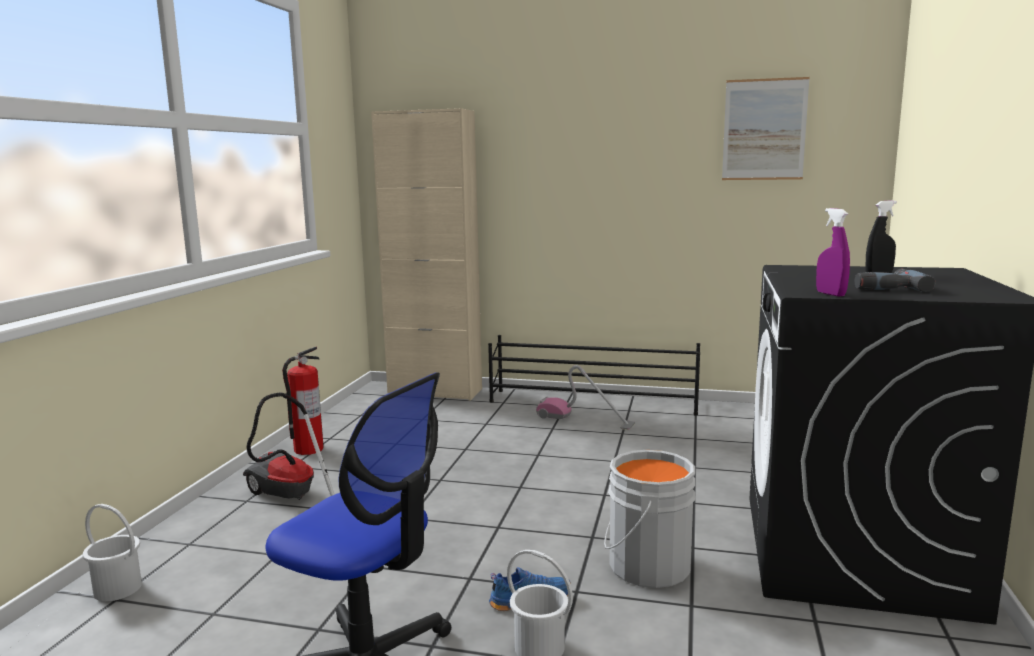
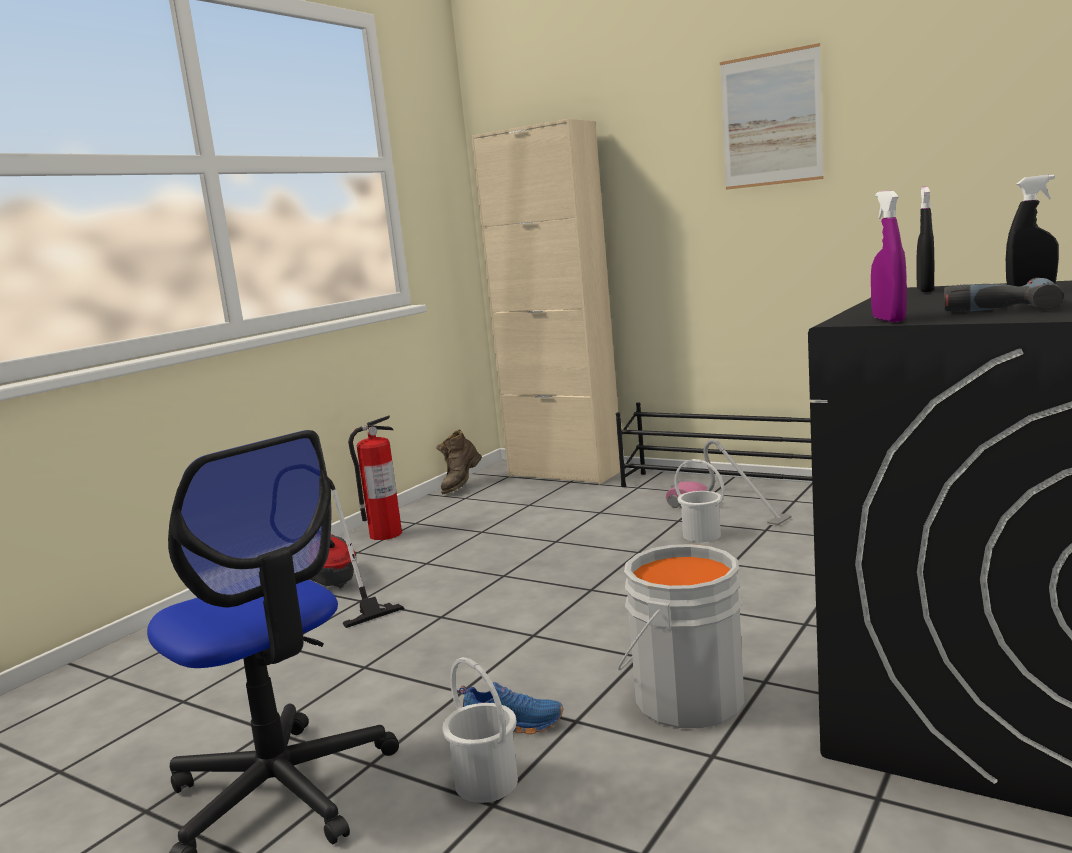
camera: 20 degrees right, 0 degrees up
white bucket [83,504,142,601] -> white bucket moved to [674,459,725,542]
picture [722,77,810,180] -> picture moved to [720,43,824,190]
none -> brown boot [436,430,482,495]
none -> black spray bottle [917,187,934,292]

